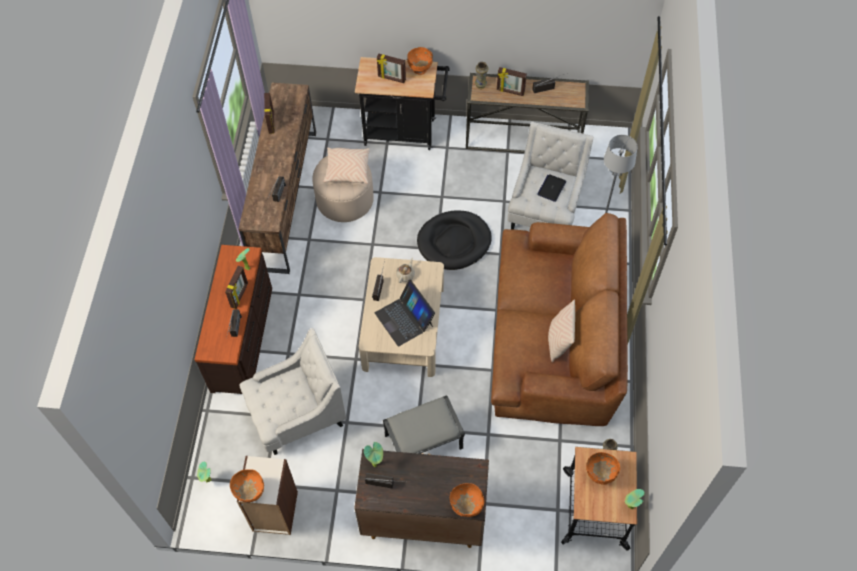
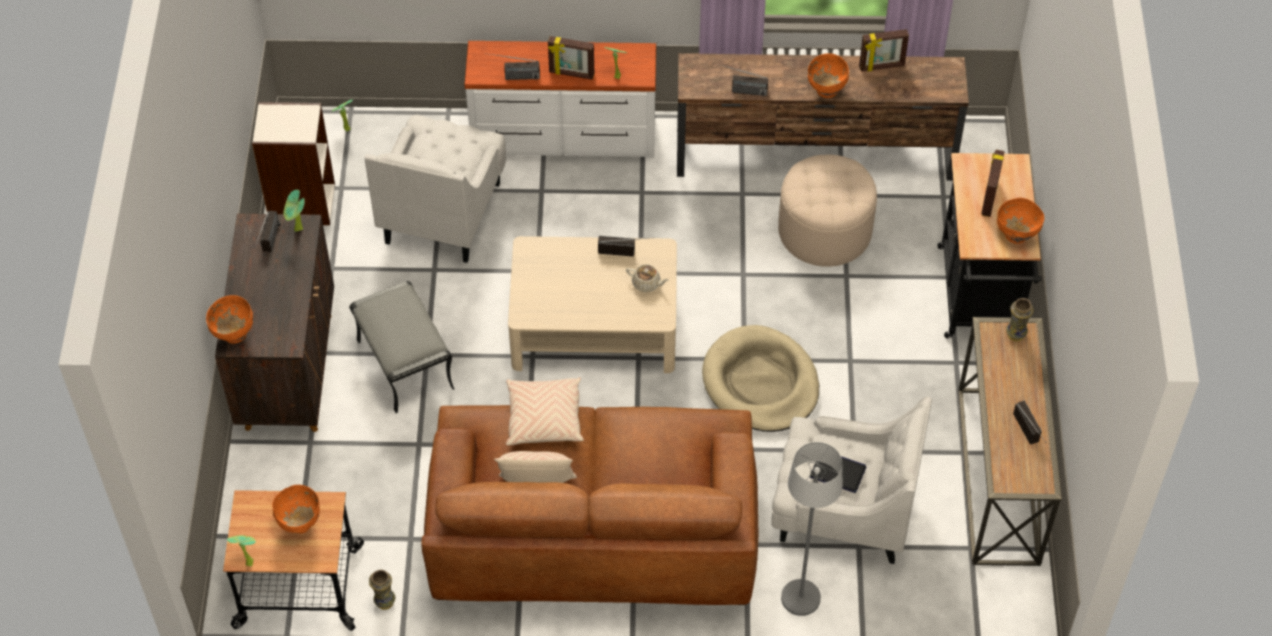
camera: 85 degrees right, 5 degrees down
brown dresser [194,245,272,394] -> white dresser [464,41,656,158]
orange bowl [230,469,264,503] -> orange bowl moved to [808,53,849,98]
white armchair [239,328,346,455] -> white armchair turned 45 degrees clockwise [365,115,506,263]
beige pillow [323,148,370,184] -> beige pillow moved to [506,378,584,445]
laptop [375,280,435,347] -> none
black dog bed [417,210,492,270] -> beige dog bed [702,325,819,432]
picture frame [497,67,527,96] -> none

